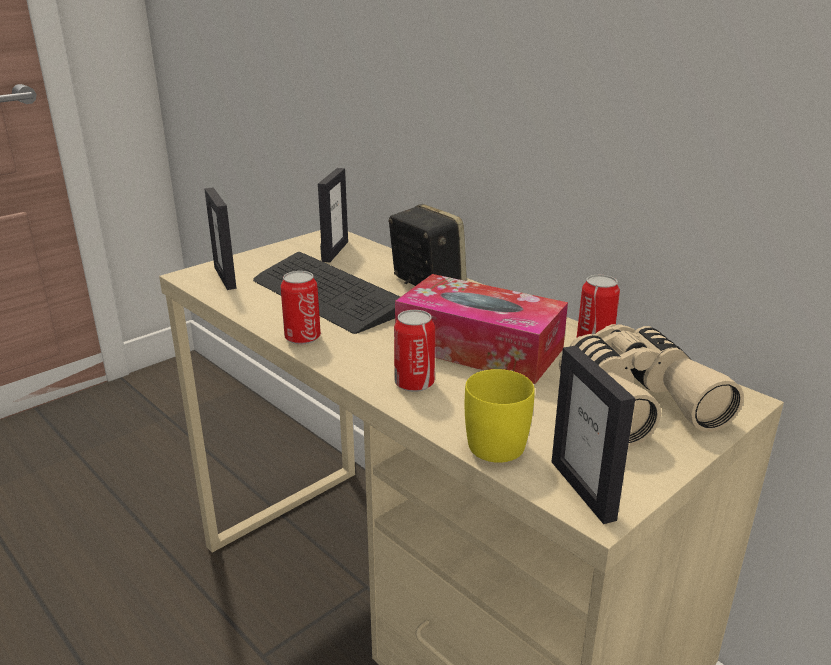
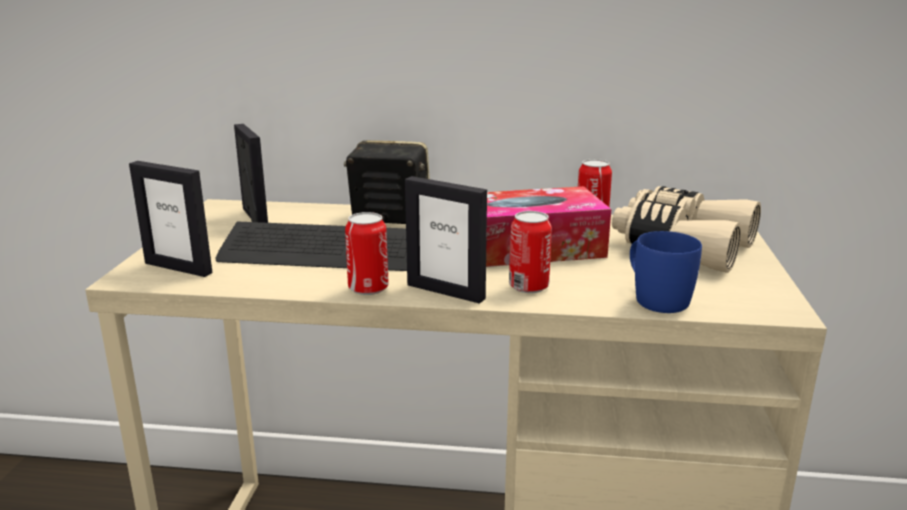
camera: 40 degrees left, 5 degrees down
yellow mug [465,369,535,463] -> blue mug [630,231,702,313]
picture frame [552,345,635,524] -> picture frame moved to [405,176,487,304]

